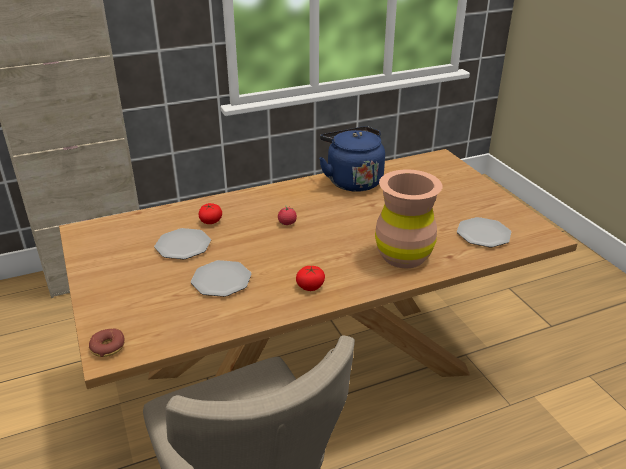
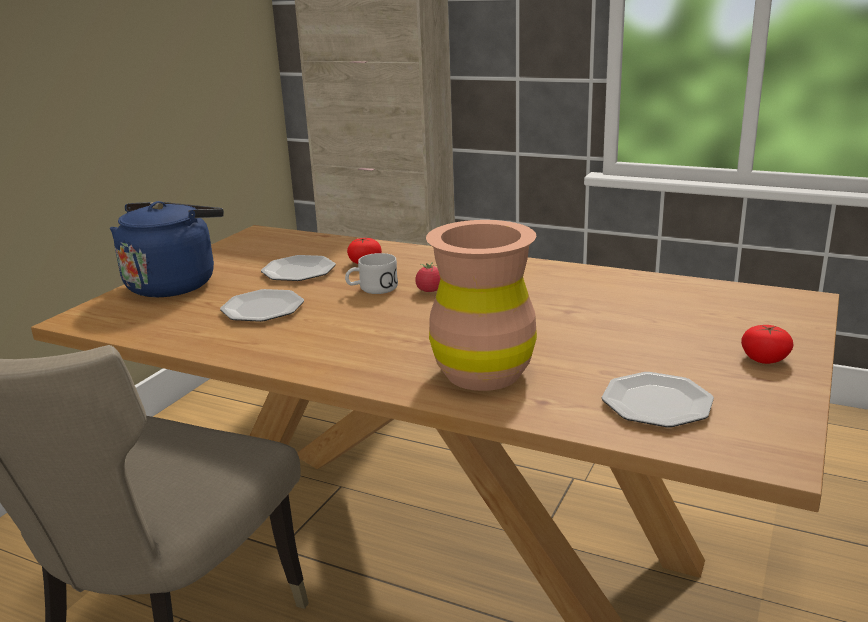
camera: 50 degrees right, 10 degrees down
donut [89,328,125,357] -> none
tomato [296,266,325,291] -> tomato moved to [741,325,793,364]
blue kettle [319,126,385,192] -> blue kettle moved to [110,201,224,297]
none -> white mug [345,253,398,294]

